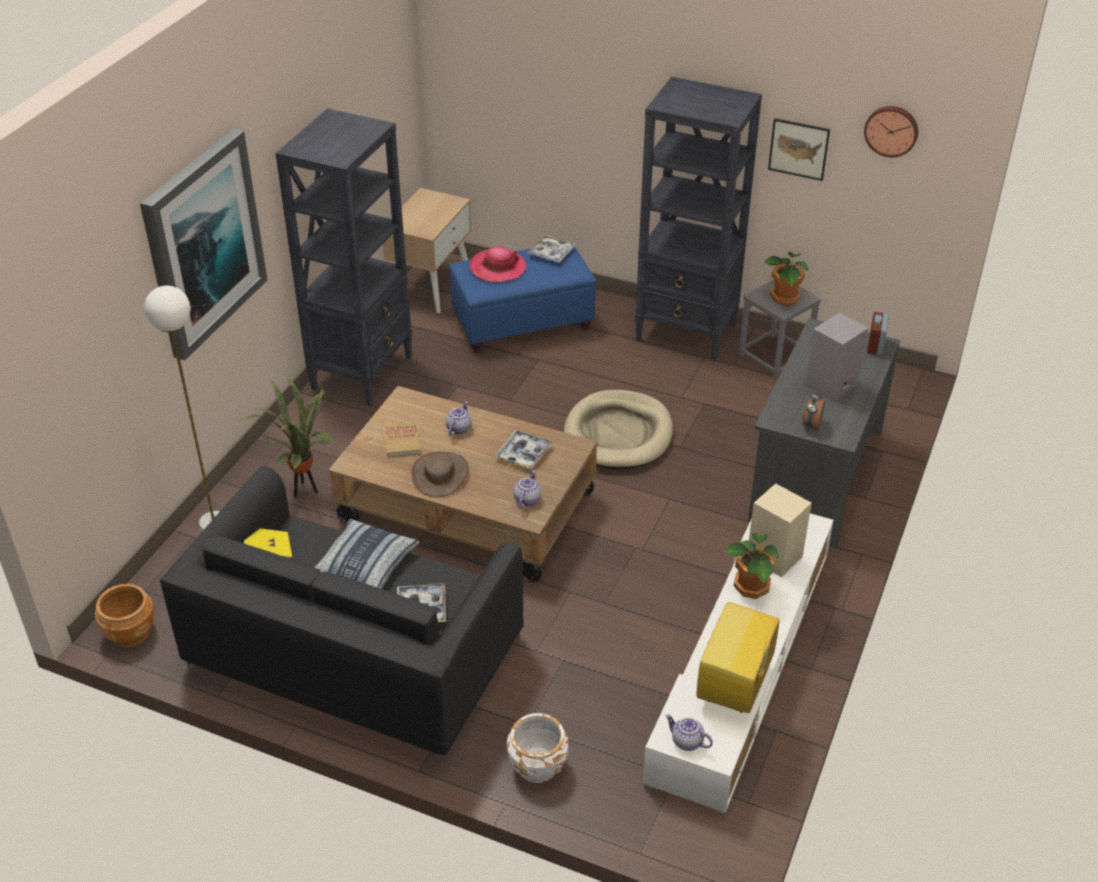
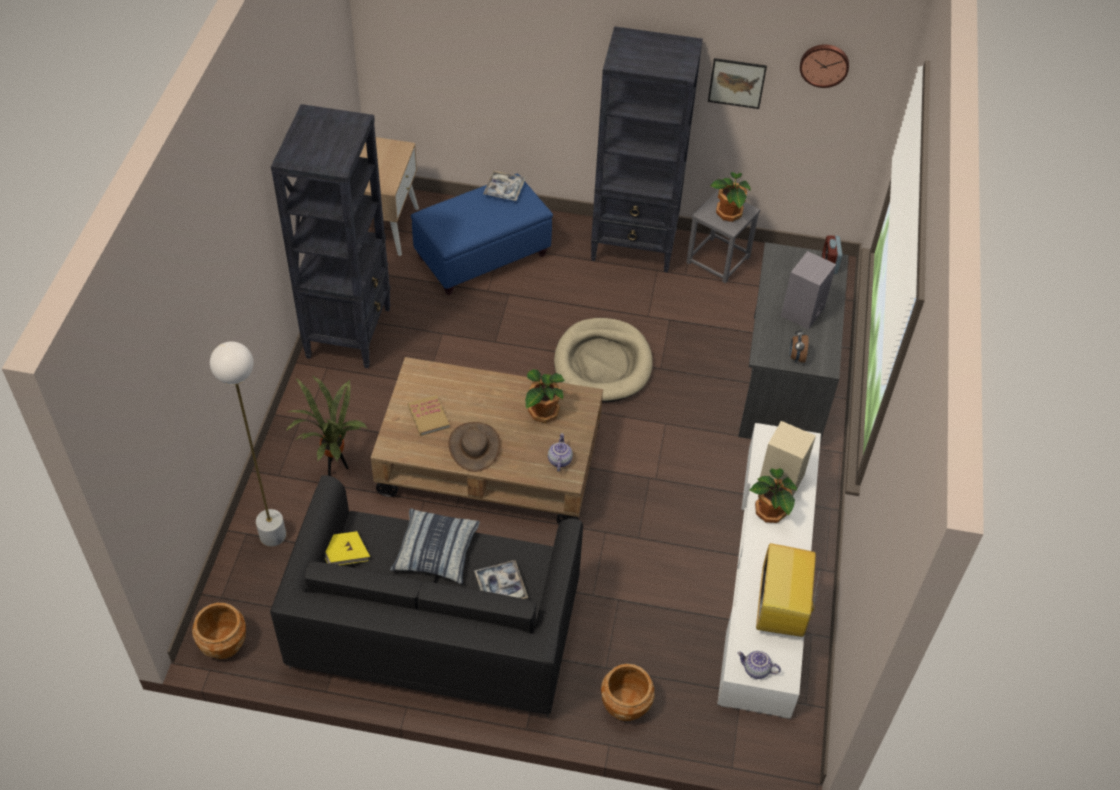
camera: 15 degrees left, 10 degrees up
picture [140,129,267,360] -> none
teapot [446,402,472,435] -> none
hat [470,247,526,282] -> none
tray [495,429,554,469] -> potted plant [525,369,564,423]
white planter [507,713,568,783] -> brown planter [601,664,654,721]

